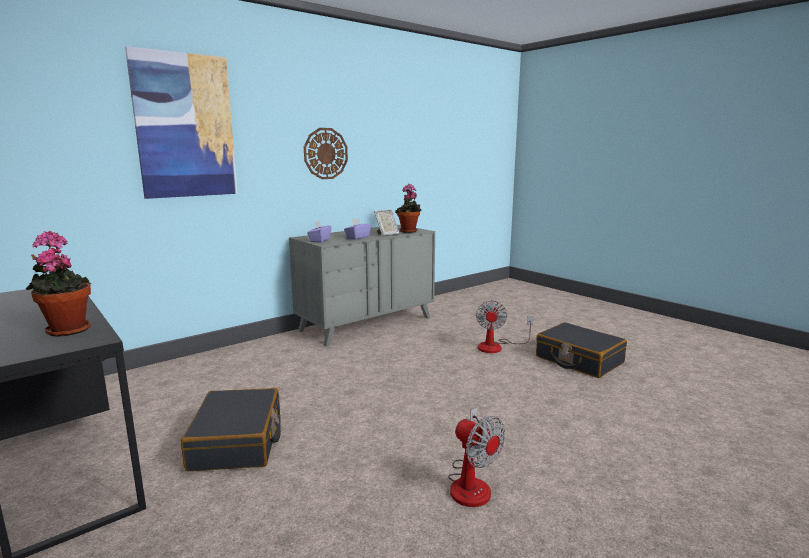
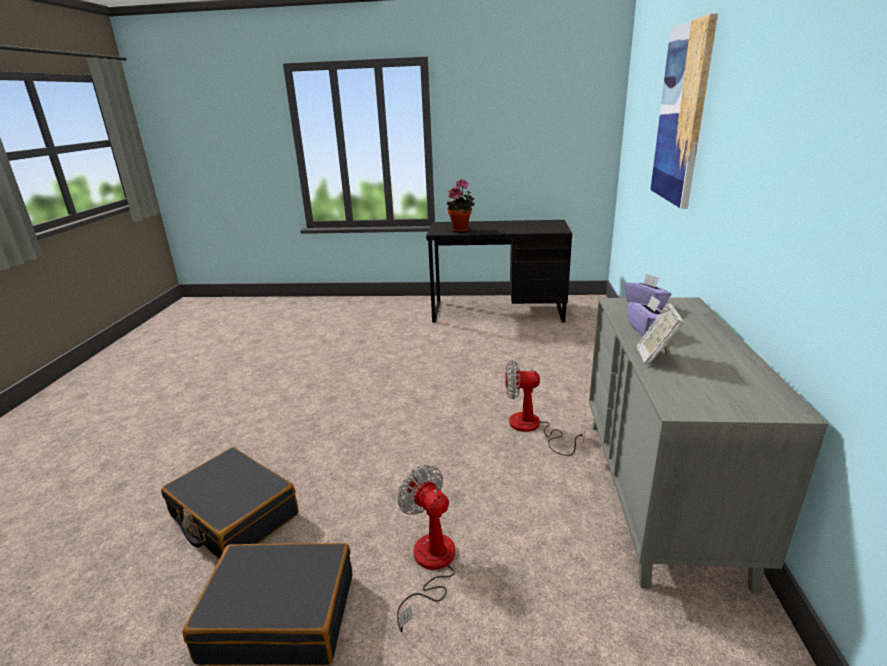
camera: 135 degrees right, 10 degrees up
black suitcase [181,388,281,471] -> black suitcase moved to [161,447,299,559]
wall clock [304,128,348,179] -> none
potted plant [395,184,421,233] -> none
fan [448,407,505,507] -> fan moved to [505,360,585,456]

